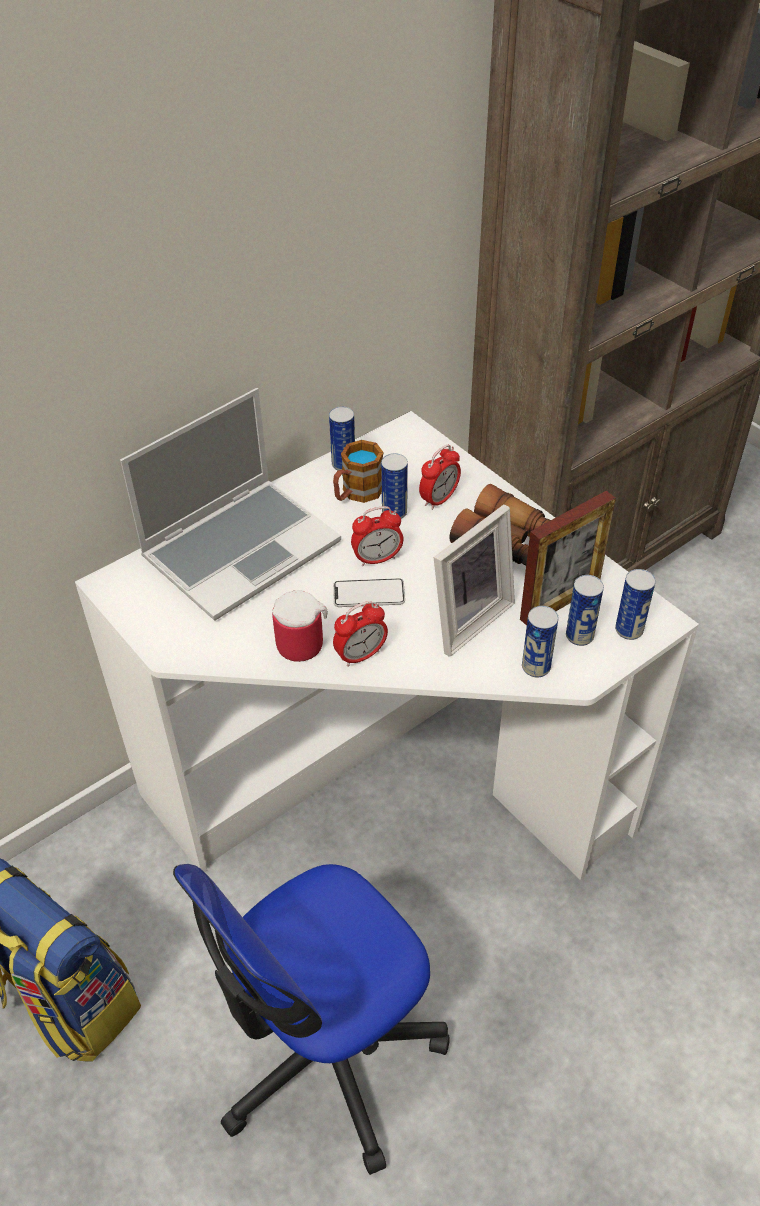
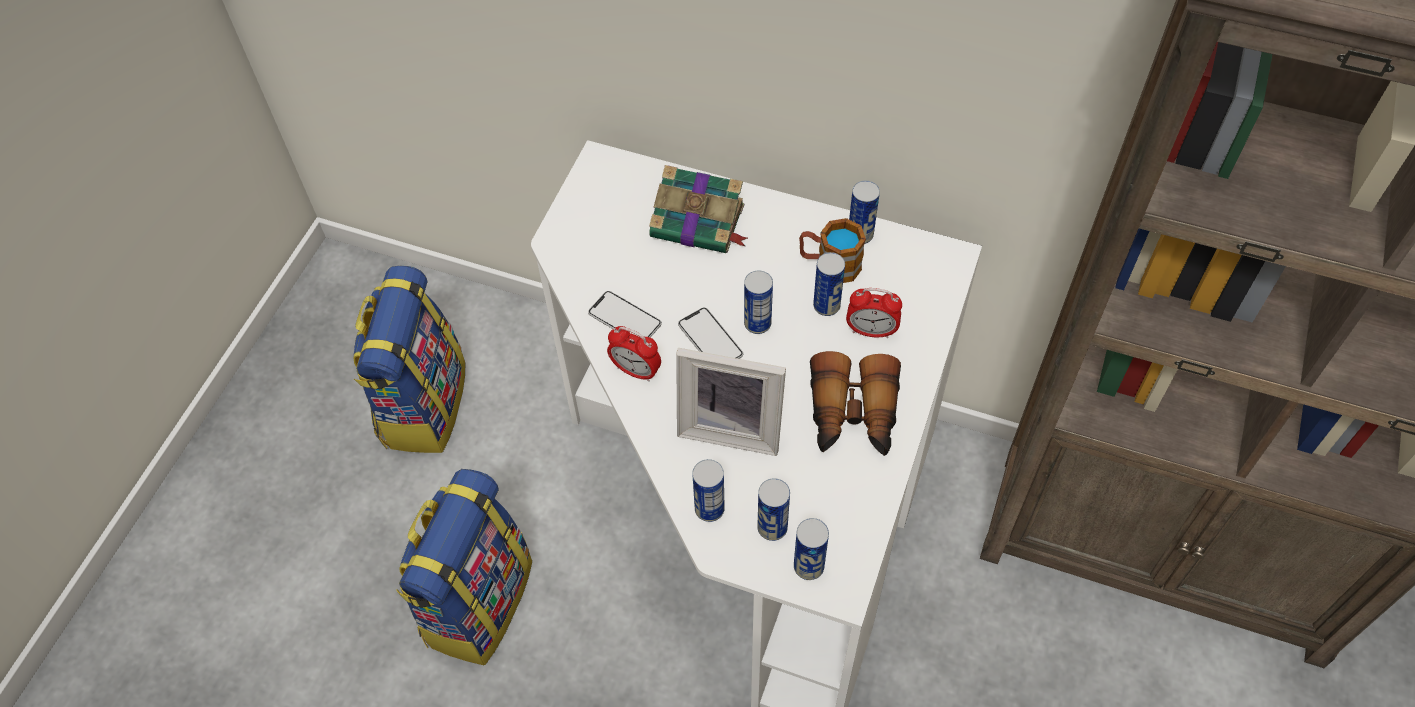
camera: 60 degrees right, 10 degrees up
laptop [120,388,341,621] -> book [649,165,748,253]
office chair [173,864,450,1175] -> backpack [396,469,532,665]
mug [272,590,327,662] -> phone [588,291,662,338]
alarm clock [351,506,403,566] -> can [744,271,773,334]
picture frame [520,491,616,626] -> none

